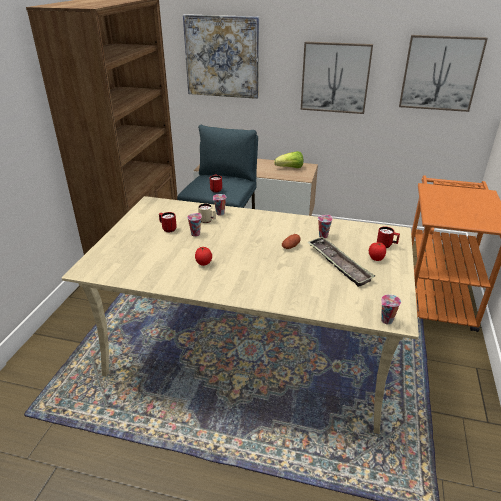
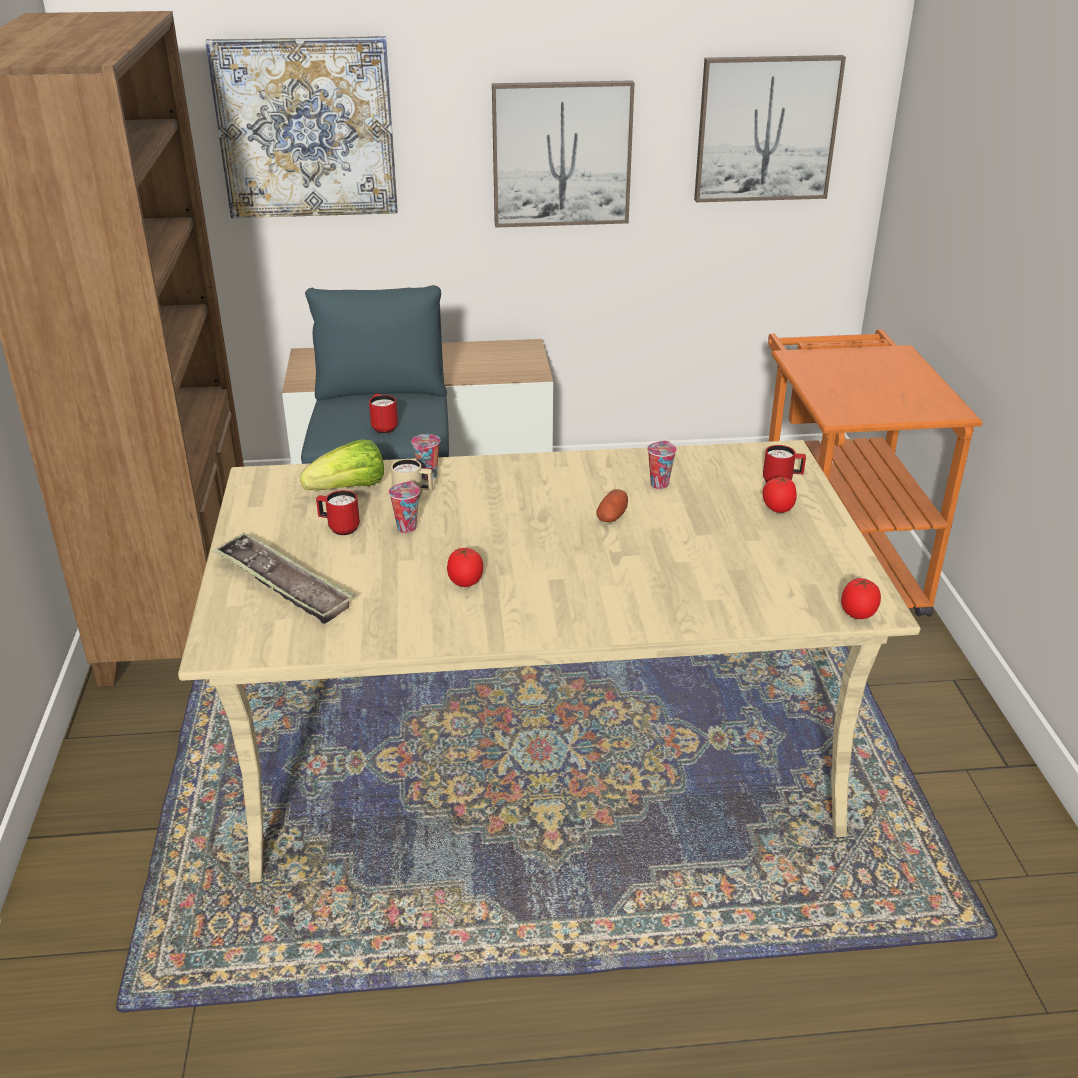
camera: 20 degrees left, 0 degrees up
lettuce [274,151,303,168] -> lettuce moved to [300,440,384,490]
tray [307,237,375,287] -> tray moved to [212,533,355,624]
cup [381,294,401,325] -> tomato [841,578,881,619]

